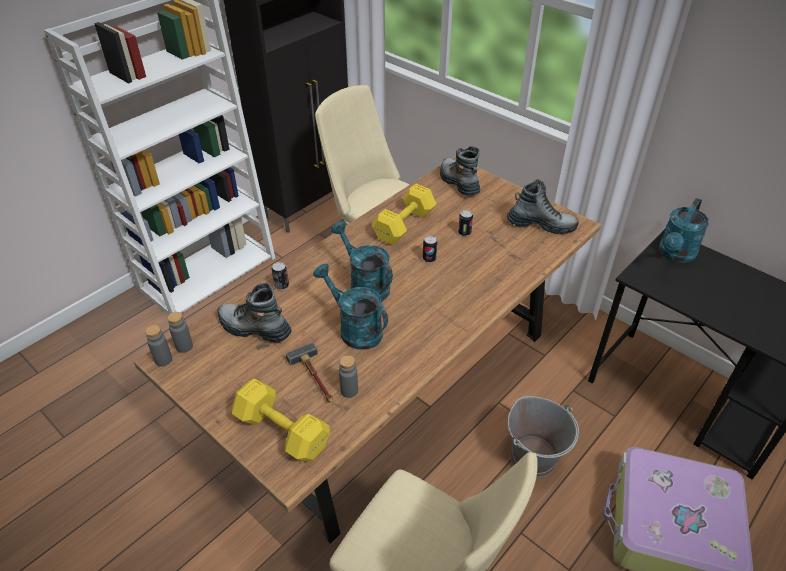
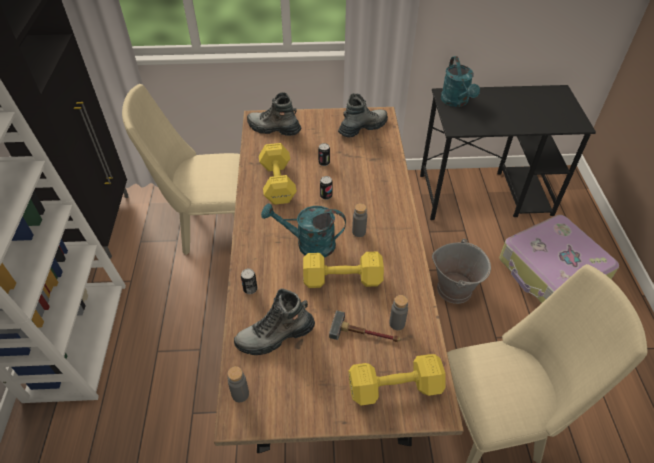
camera: 45 degrees left, 5 degrees up
grey bottle [145,325,172,367] -> grey bottle moved to [352,203,367,237]
turquoise watering can [313,264,388,350] -> yellow dumbbell [303,252,384,288]

